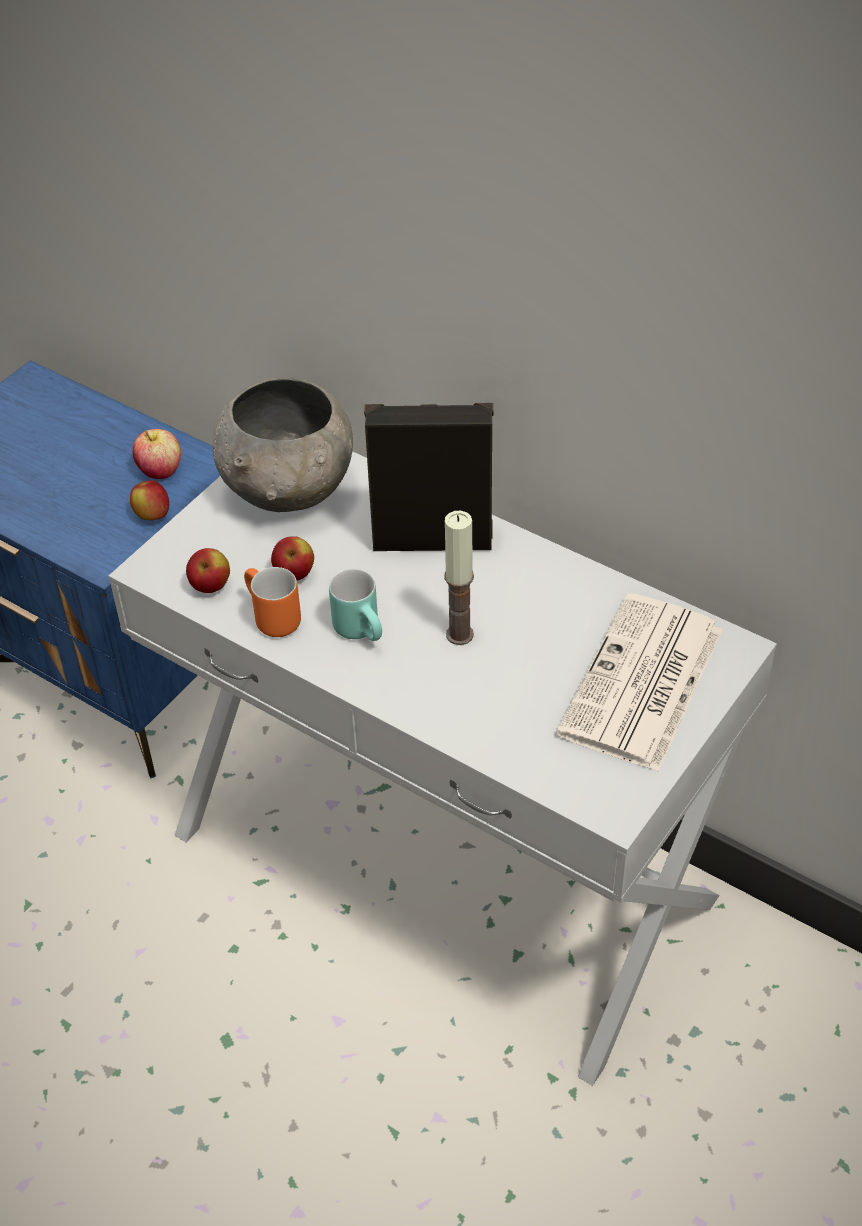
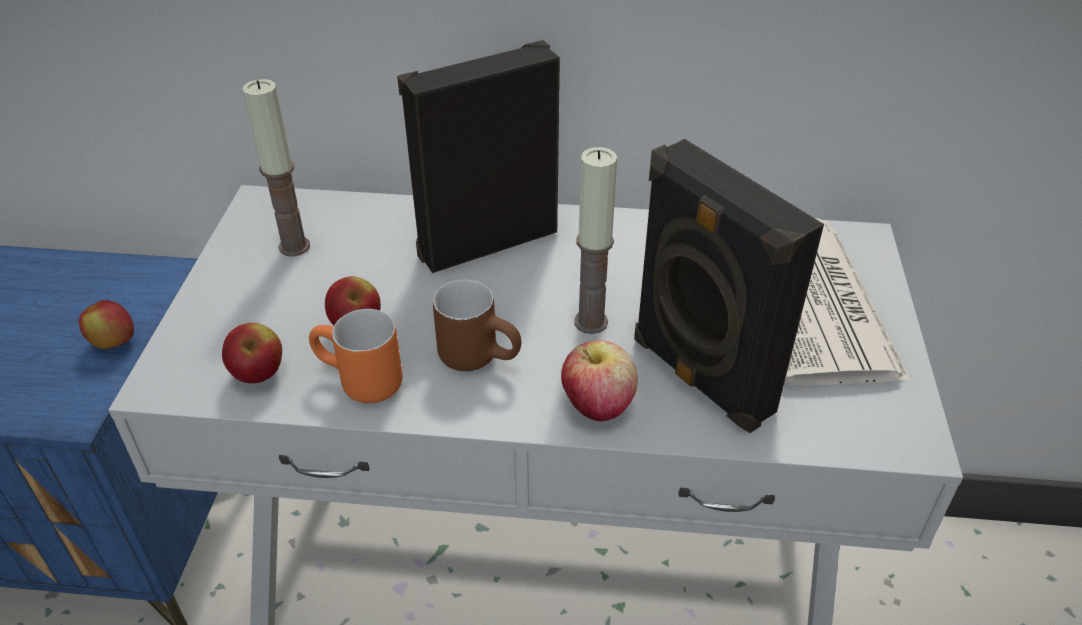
camera: 30 degrees left, 5 degrees down
apple [133,429,181,479] -> apple moved to [561,340,638,422]
grey bowl [213,377,353,512] -> candle [242,79,310,257]
turquoise mug [329,569,382,641] -> brown mug [433,280,521,371]
none -> black speaker [634,139,824,433]

